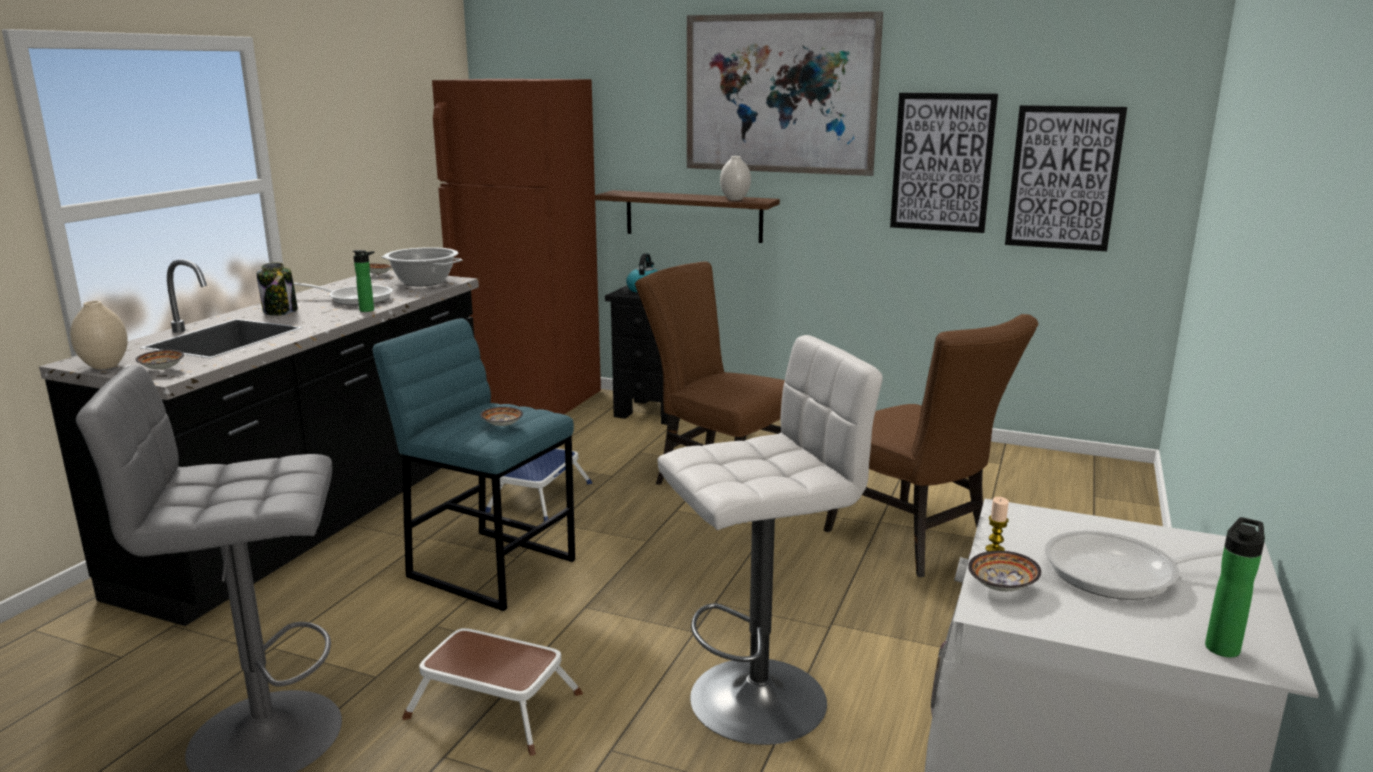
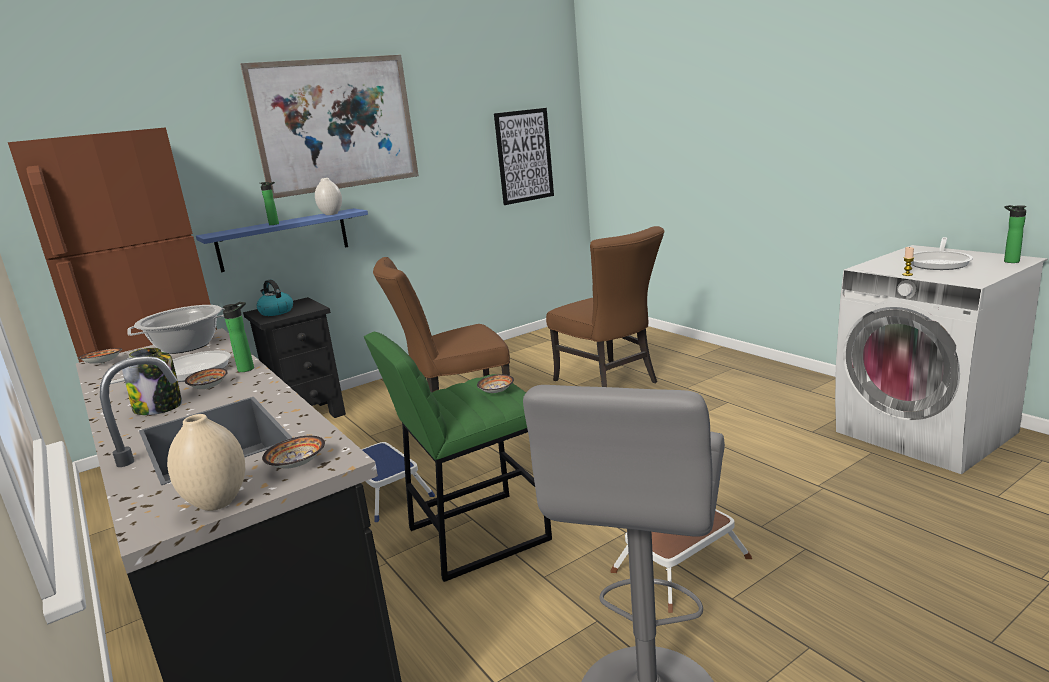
camera: 55 degrees left, 0 degrees up
blue stool [373,318,575,611] -> green stool [364,332,552,582]
brown shelf [595,190,780,243] -> blue shelf [196,208,368,272]
white stool [657,335,883,745] -> none
brown chair [824,314,1039,577] -> brown chair turned 60 degrees clockwise [546,226,665,387]
picture [890,93,998,233] -> none
bowl [968,551,1041,591] -> bowl moved to [185,368,228,389]
none -> bottle [261,182,279,225]

